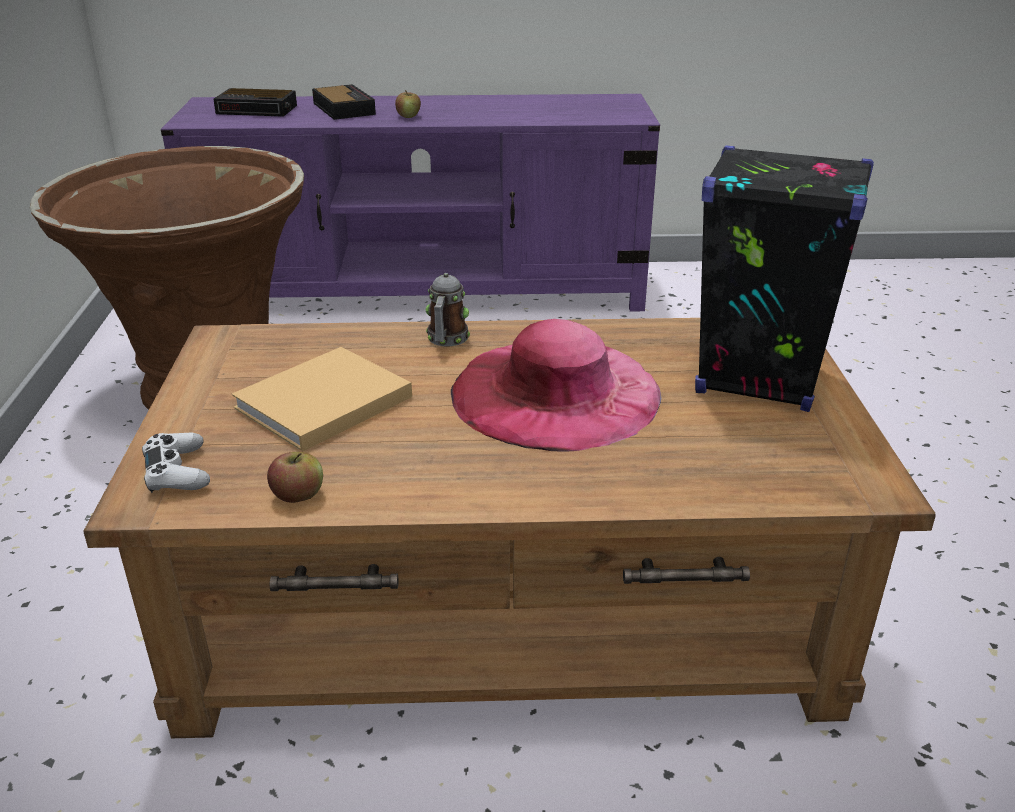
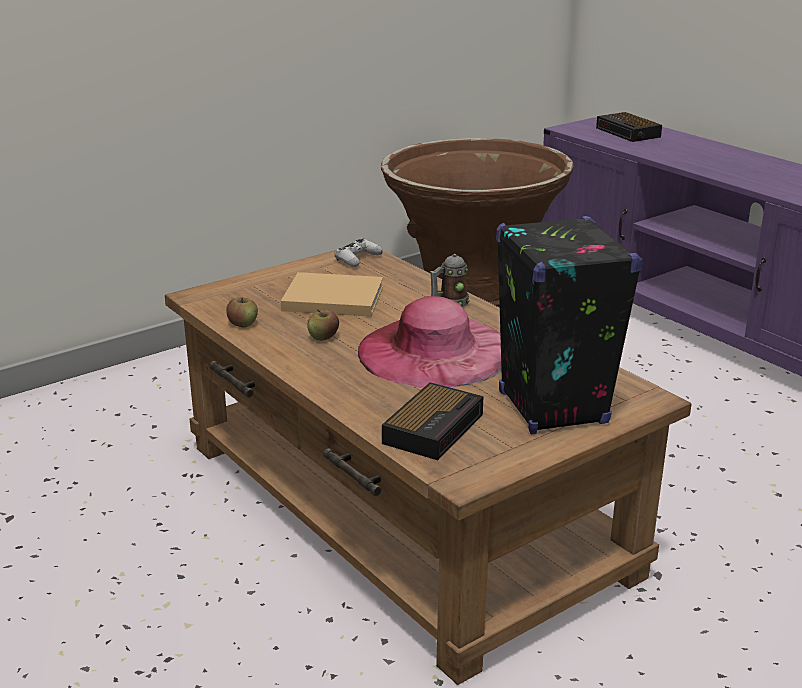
camera: 55 degrees right, 5 degrees down
white game controller [142,433,210,493] -> white game controller moved to [334,239,383,267]
alarm clock [312,84,376,120] -> alarm clock moved to [382,382,483,460]
apple [395,90,421,118] -> apple moved to [307,309,339,341]

